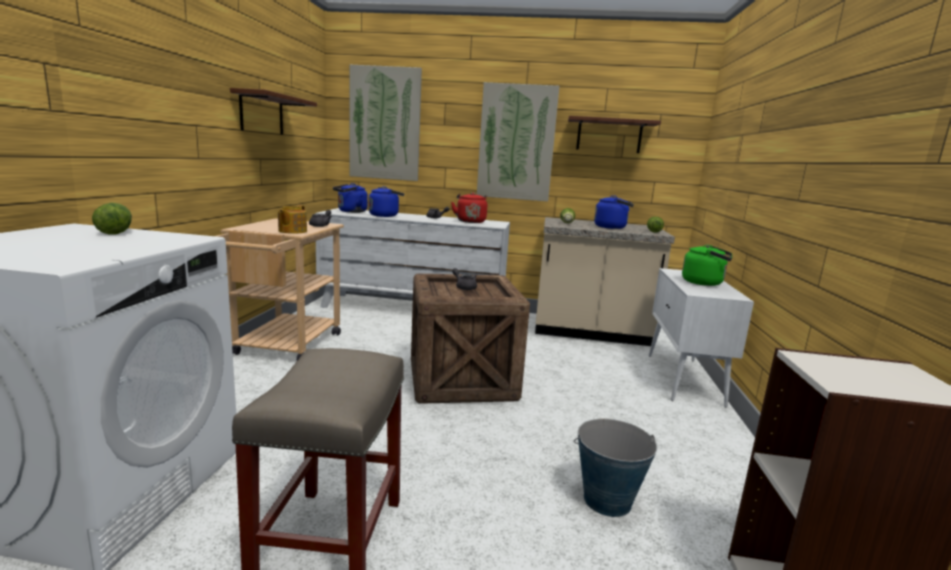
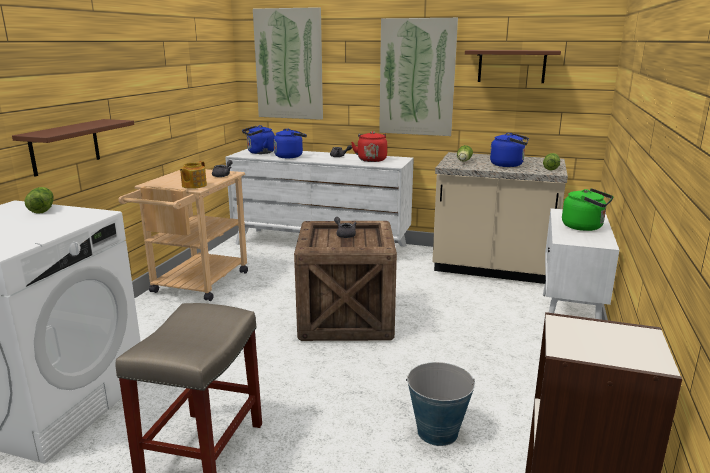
camera: 10 degrees right, 5 degrees up
brown shelf [230,88,317,135] -> brown shelf moved to [12,119,134,177]

